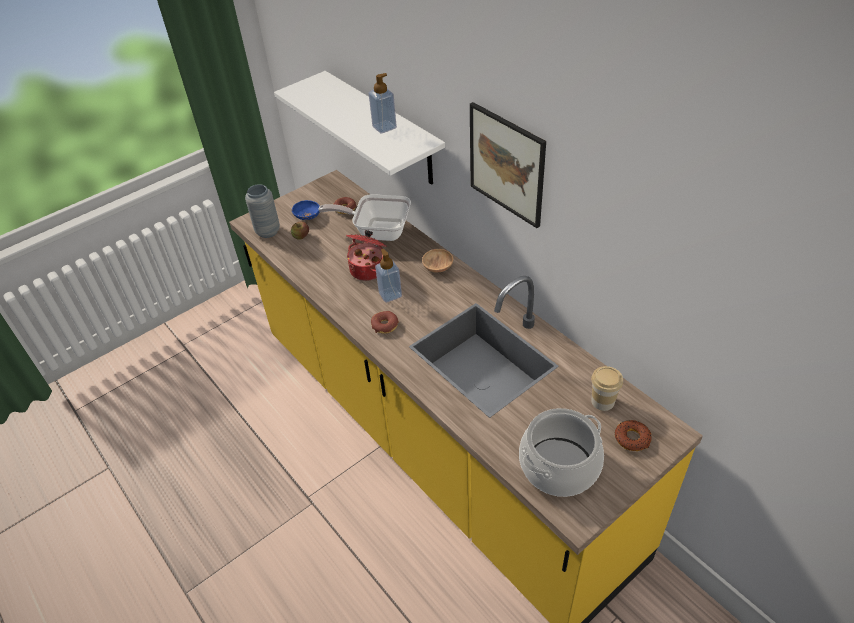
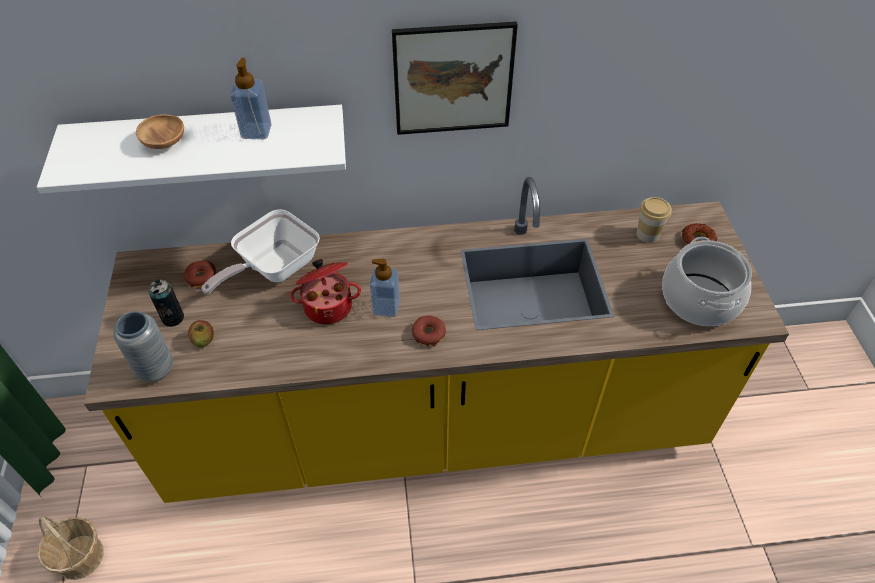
camera: 60 degrees left, 5 degrees up
blue bowl [292,200,320,220] -> can [149,279,184,327]
brown bowl [422,249,453,272] -> brown bowl moved to [136,114,184,149]
none -> basket [38,515,104,580]

